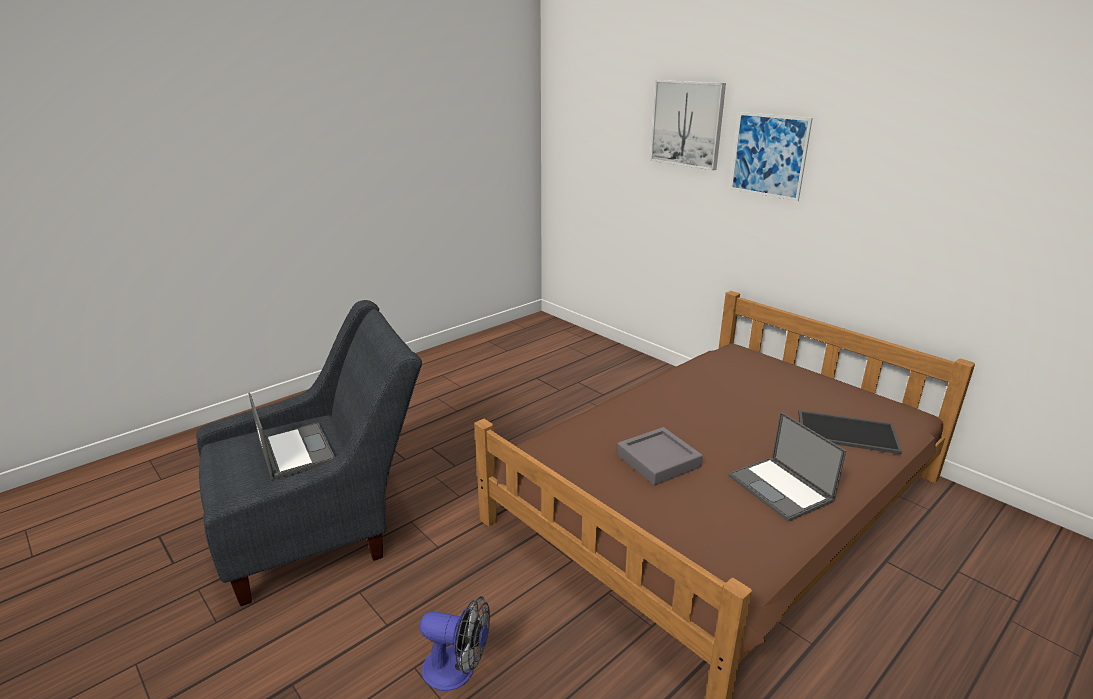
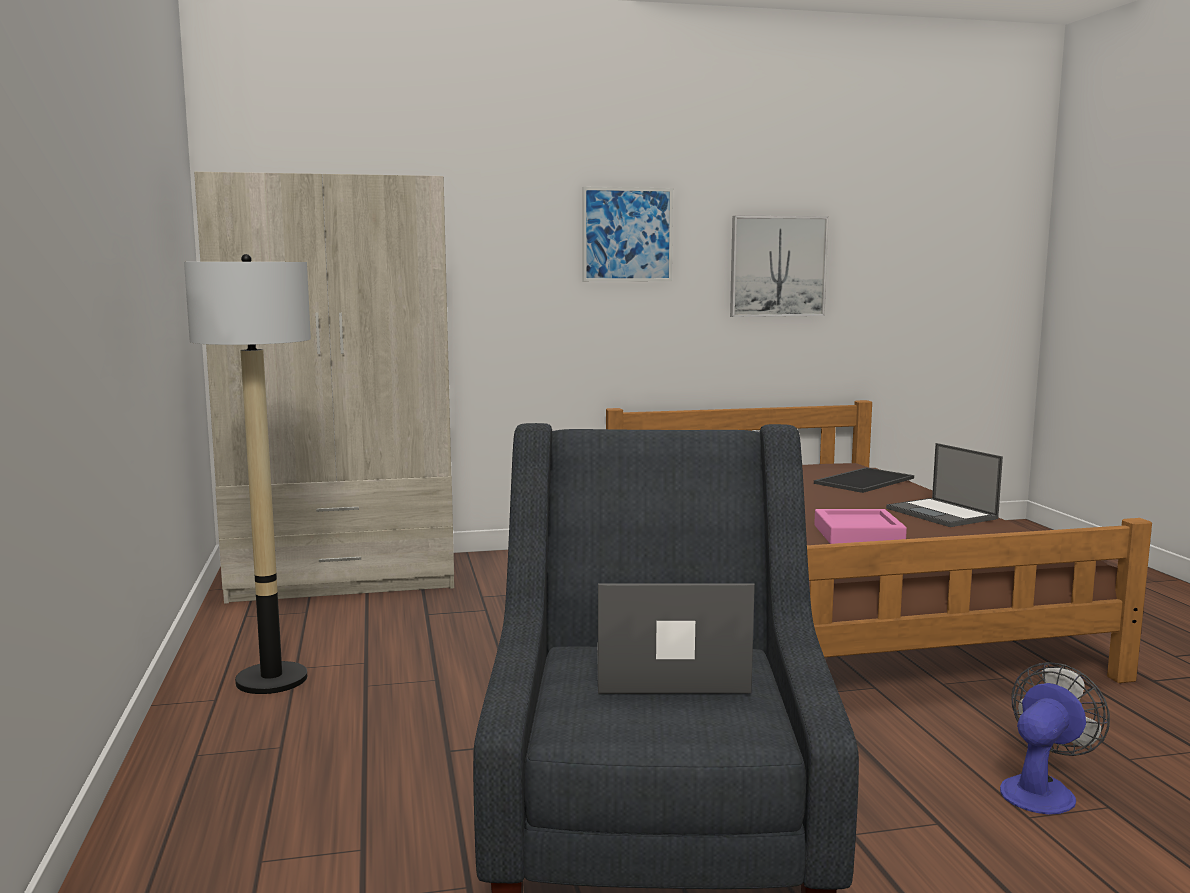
camera: 60 degrees left, 15 degrees down
grey tray [617,427,703,486] -> pink tray [814,509,907,544]
picture [650,80,726,170] -> picture moved to [730,216,829,317]
laptop [729,412,846,522] -> laptop turned 60 degrees clockwise [886,443,1003,527]
none -> floor lamp [184,254,311,694]
none -> beige wardrobe [194,172,454,604]

